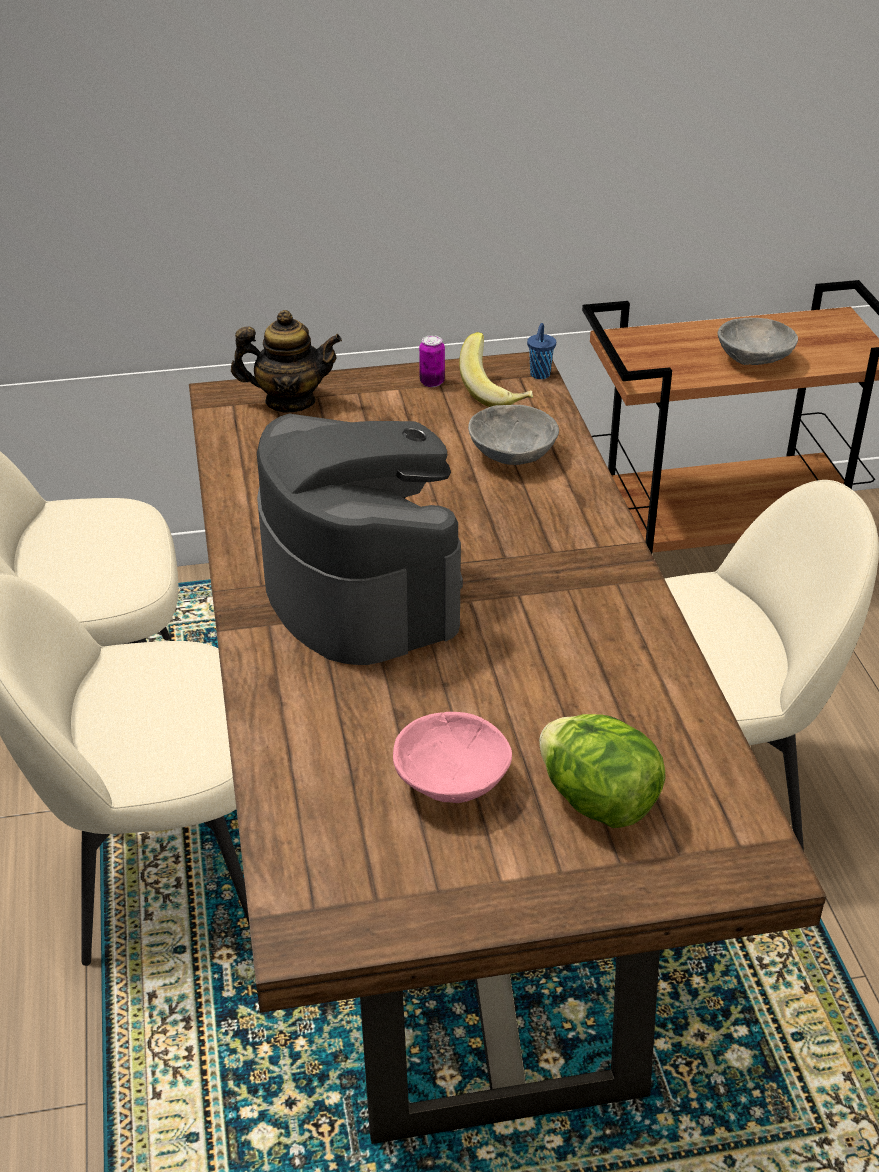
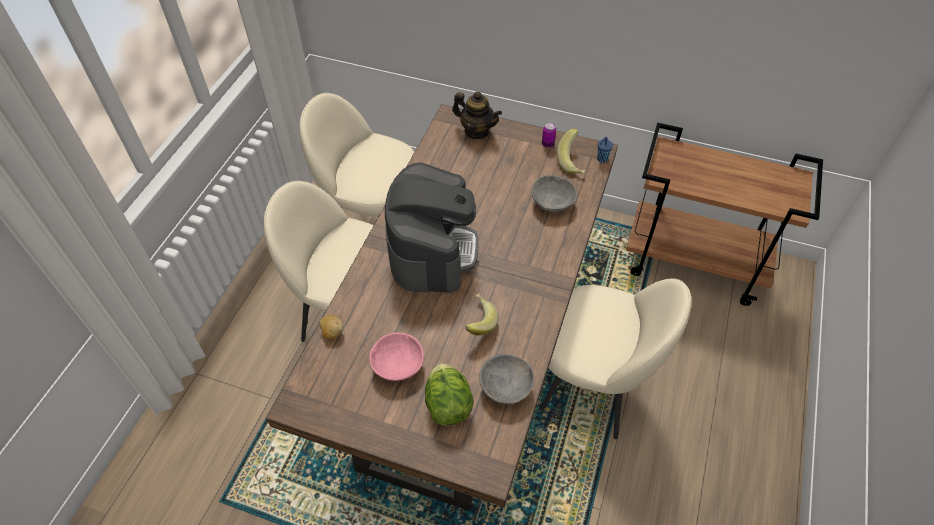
camera: 30 degrees right, 15 degrees up
grey bowl [718,318,798,365] -> grey bowl moved to [479,354,534,404]
none -> potato [319,315,343,339]
none -> banana [465,293,499,336]

